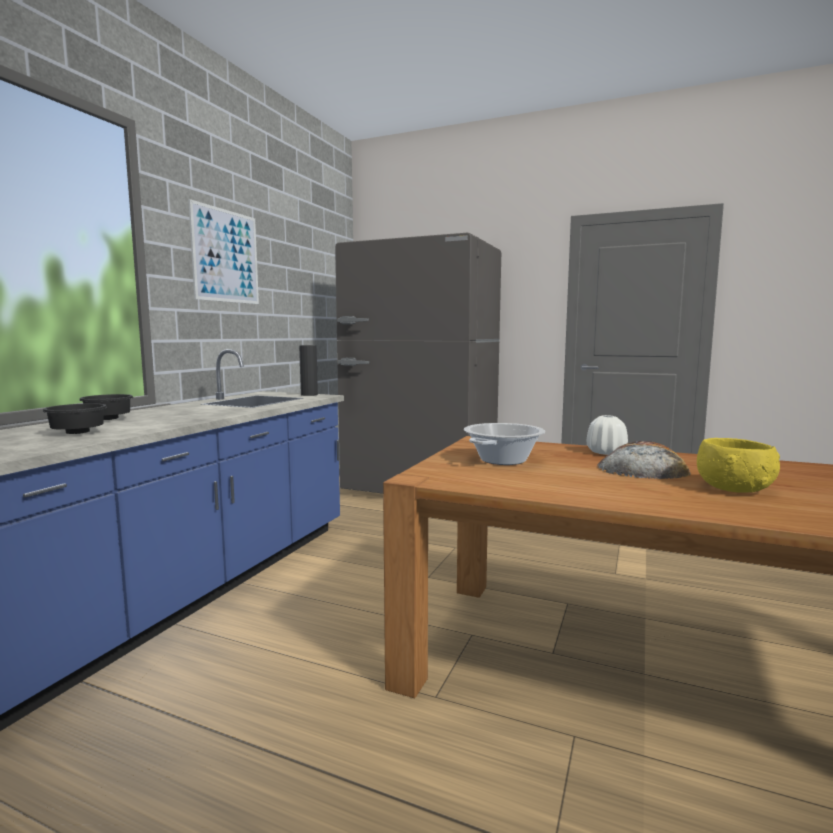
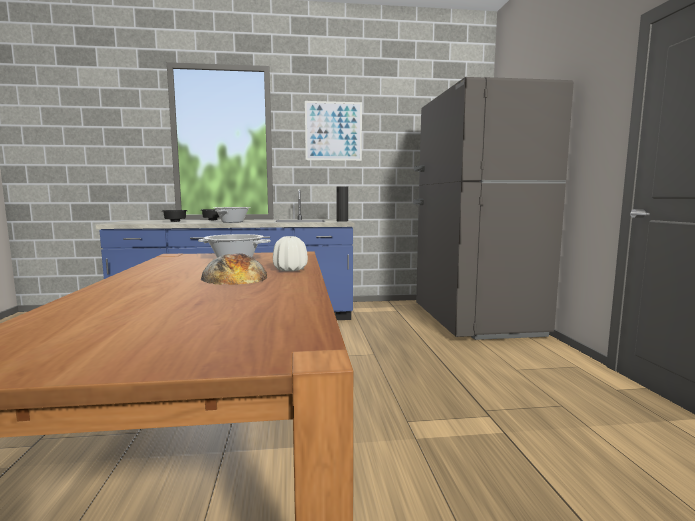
camera: 60 degrees right, 0 degrees up
yellow bowl [697,438,780,493] -> none
none -> cooking pot [214,207,251,223]

